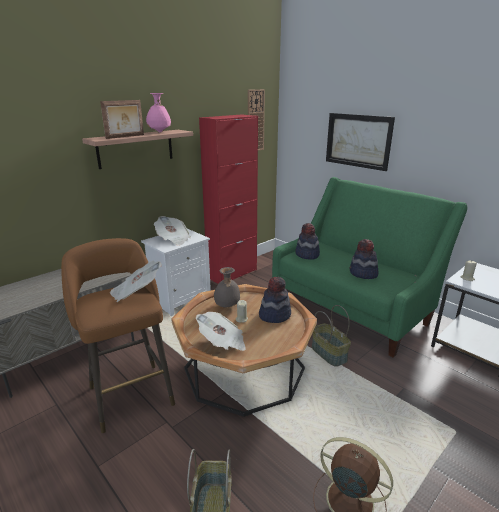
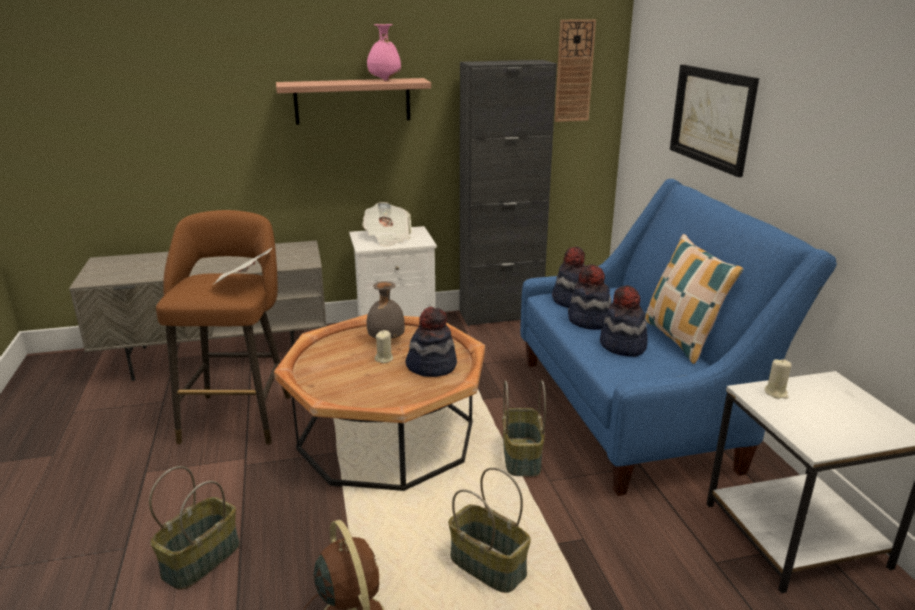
camera: 30 degrees right, 0 degrees up
picture frame [100,100,144,139] -> none
newspaper [196,312,246,351] -> none
red cabinet [199,114,258,284] -> black cabinet [460,60,557,326]
green sofa [272,177,467,358] -> blue sofa [520,179,837,496]
none -> basket [448,467,531,593]
none -> hat [568,264,611,330]
none -> pillow [645,234,743,364]

